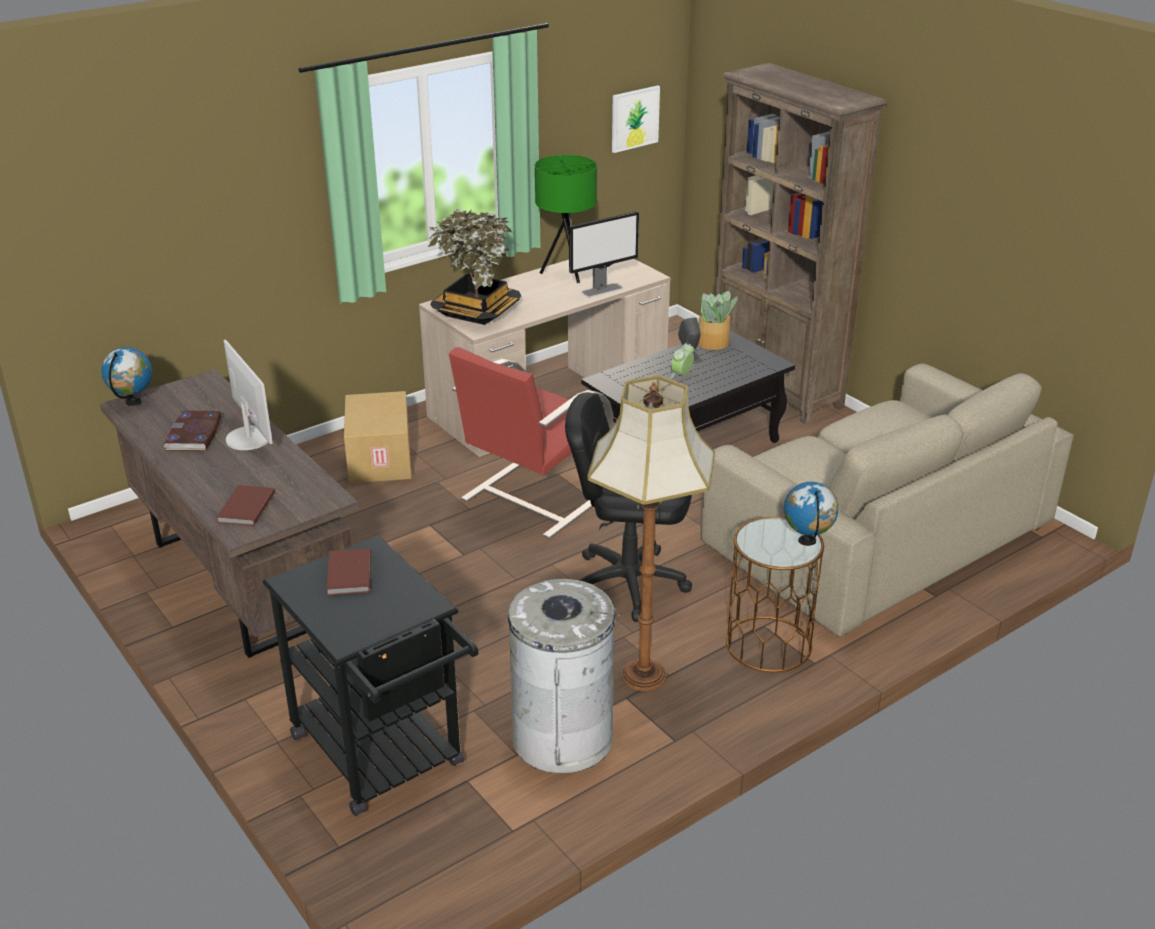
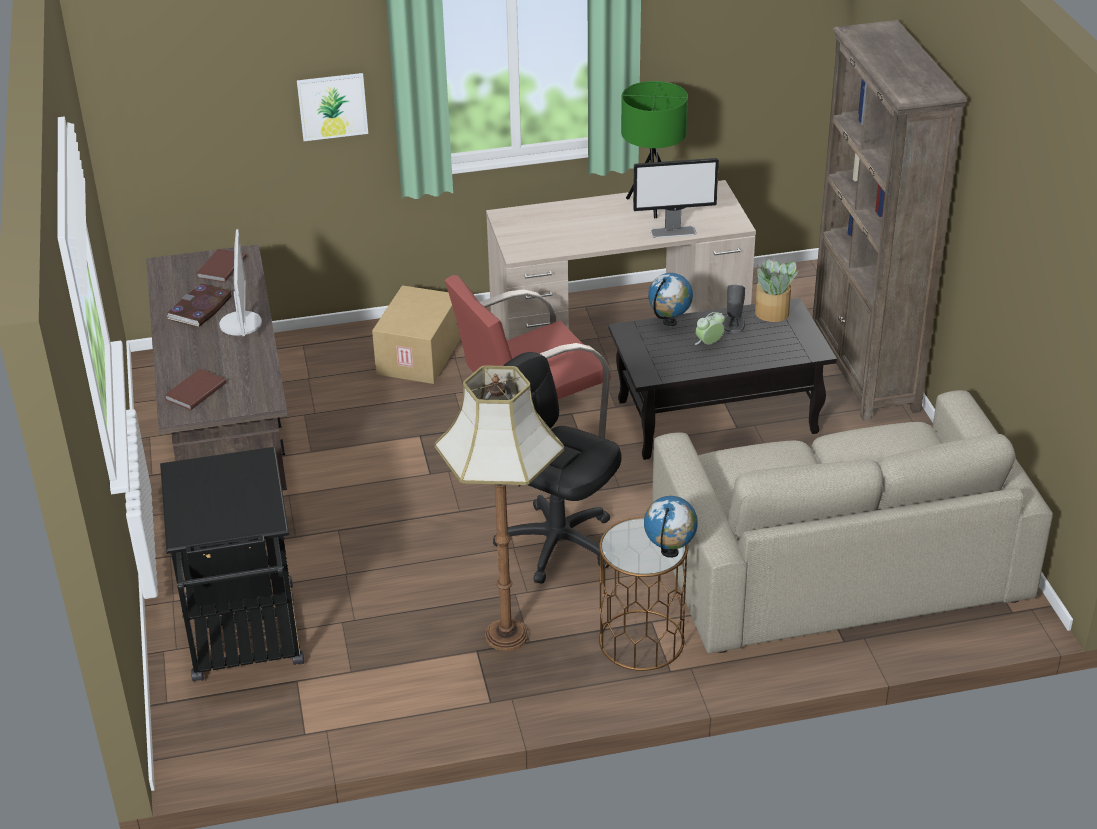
camera: 25 degrees right, 5 degrees up
globe [102,347,152,406] -> globe moved to [648,273,693,326]
brown book [327,548,371,595] -> brown book moved to [197,249,246,283]
potted plant [428,209,521,325] -> none
grey trash can [508,579,620,774] -> none
picture [612,85,660,153] -> picture moved to [297,73,368,141]

